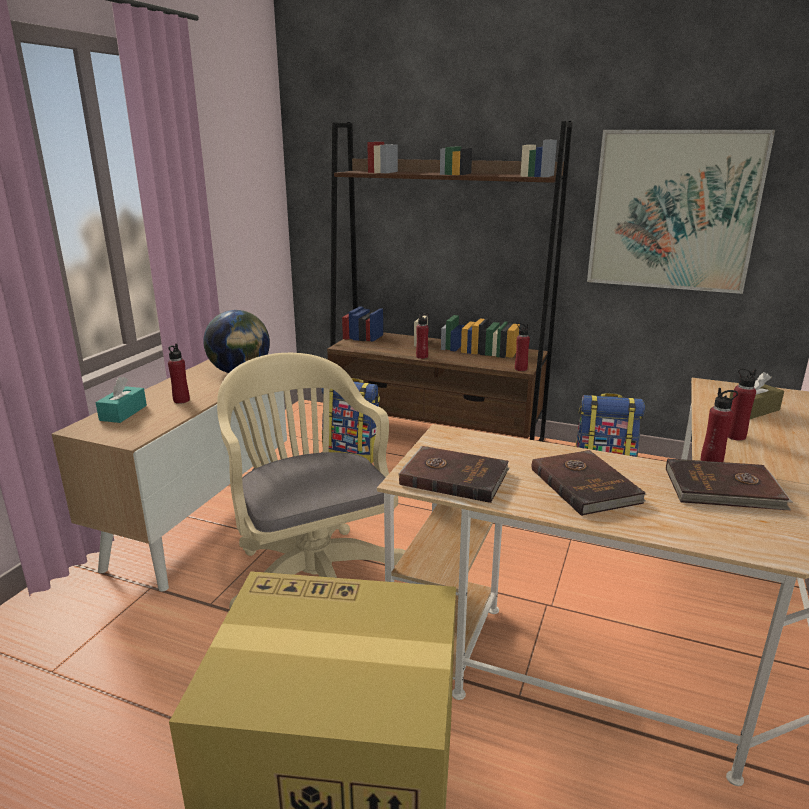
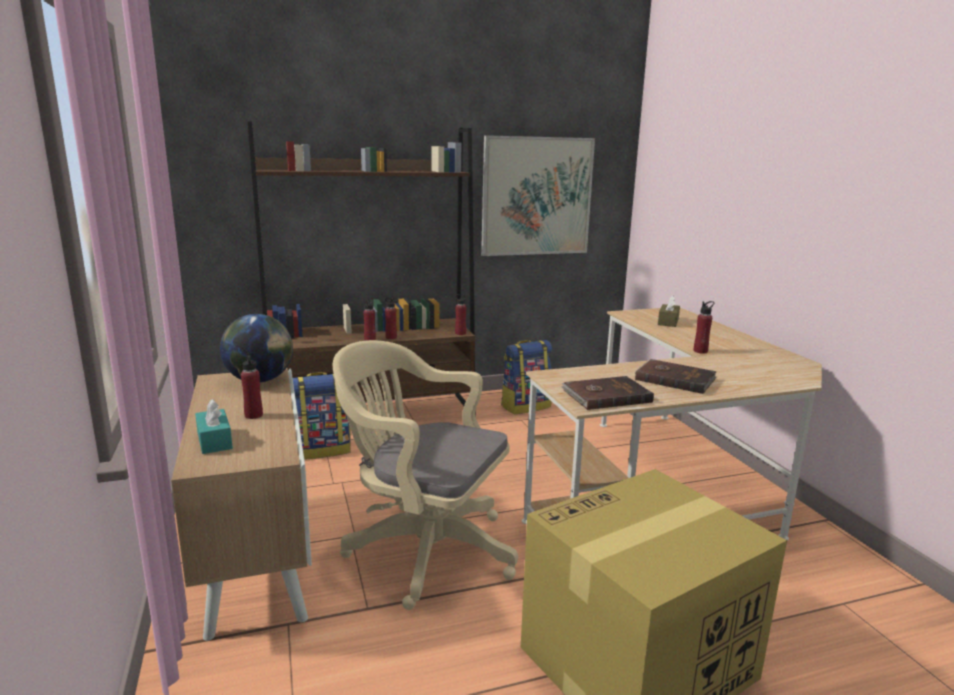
camera: 40 degrees left, 5 degrees down
brown book [666,459,793,510] -> none
red bottle [728,368,756,441] -> red bottle moved to [385,297,397,339]

